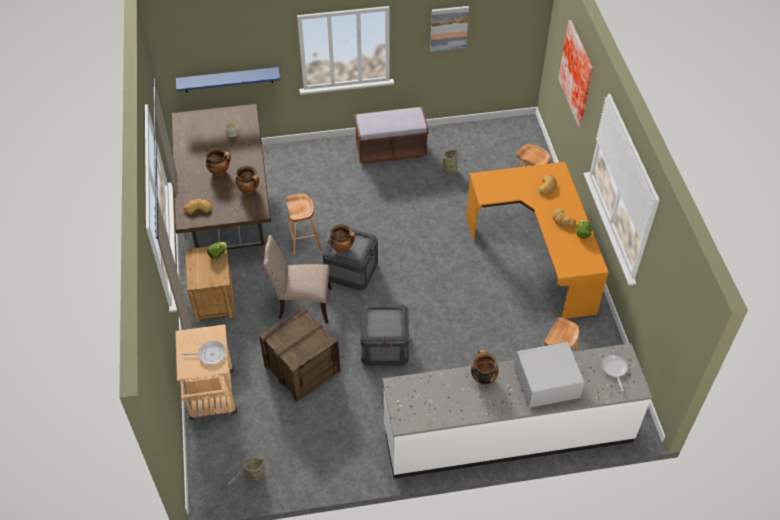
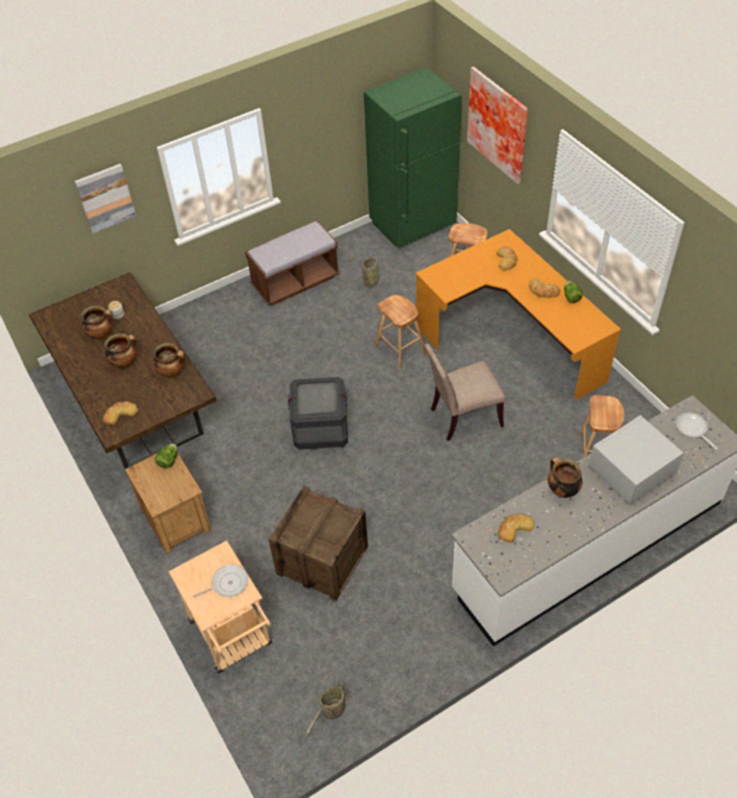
camera: 20 degrees left, 0 degrees up
blue shelf [176,67,280,92] -> none
beige chair [264,235,332,324] -> beige chair moved to [425,344,506,441]
brown stool [286,194,322,255] -> brown stool moved to [375,295,427,370]
cooking pot [330,224,356,253] -> cooking pot moved to [81,305,113,340]
crate [361,303,409,366] -> none
picture [430,6,469,51] -> picture moved to [75,164,136,233]
none -> green fridge [364,67,462,248]
none -> bread [498,513,535,543]

